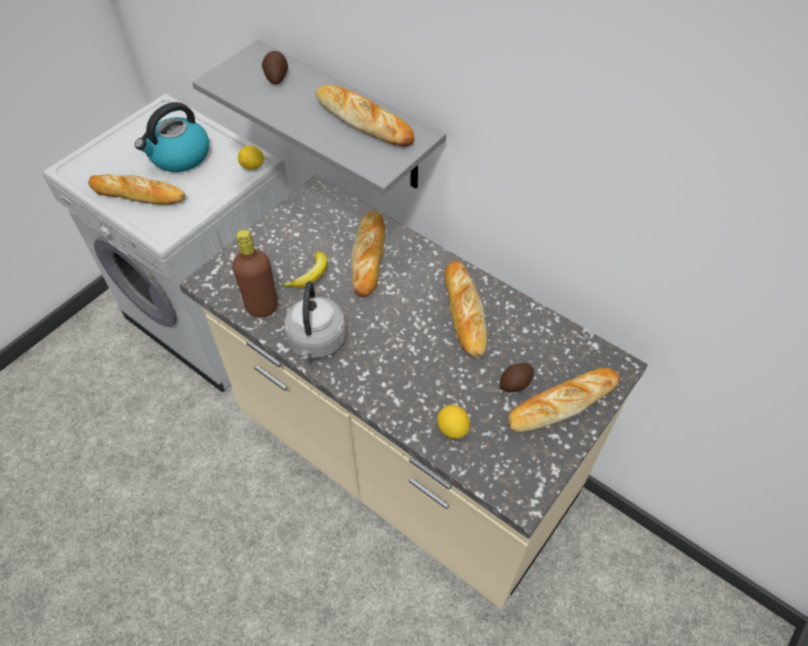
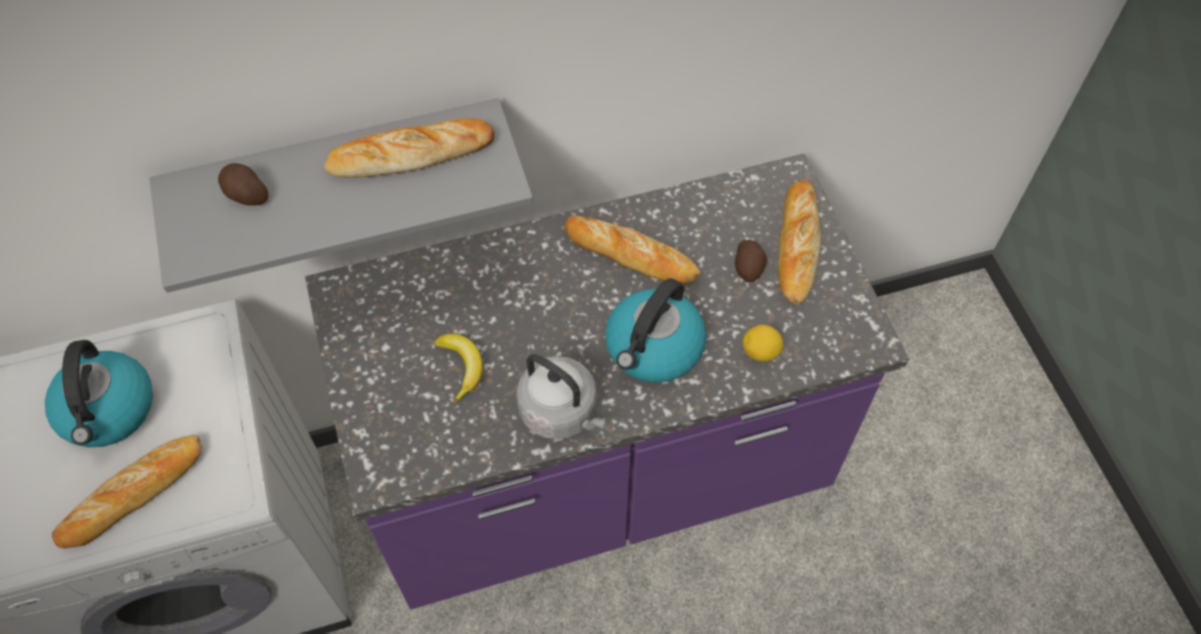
camera: 55 degrees left, 5 degrees up
beige counter [179,175,648,608] -> purple counter [305,154,909,609]
brown bottle [232,229,278,317] -> none
lemon [238,146,264,169] -> none
bread [351,211,385,297] -> none
none -> kettle [605,278,706,383]

